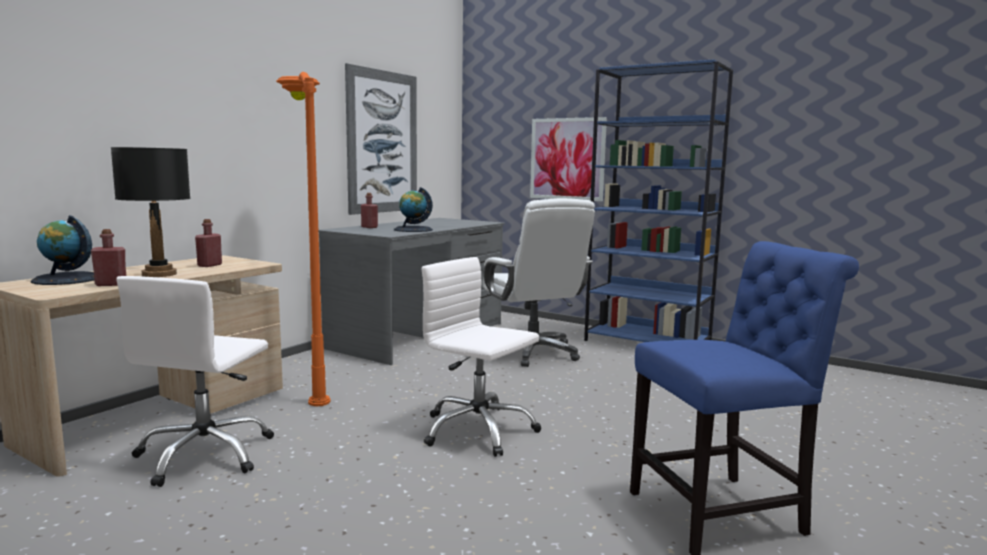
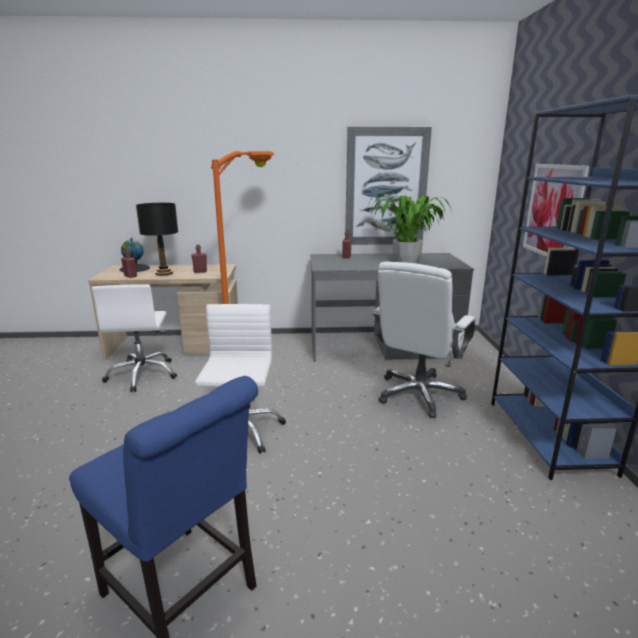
camera: 55 degrees right, 10 degrees up
white office chair [116,276,274,487] -> white office chair turned 75 degrees counterclockwise [92,284,177,392]
globe [394,187,433,232] -> none
none -> potted plant [367,192,452,263]

